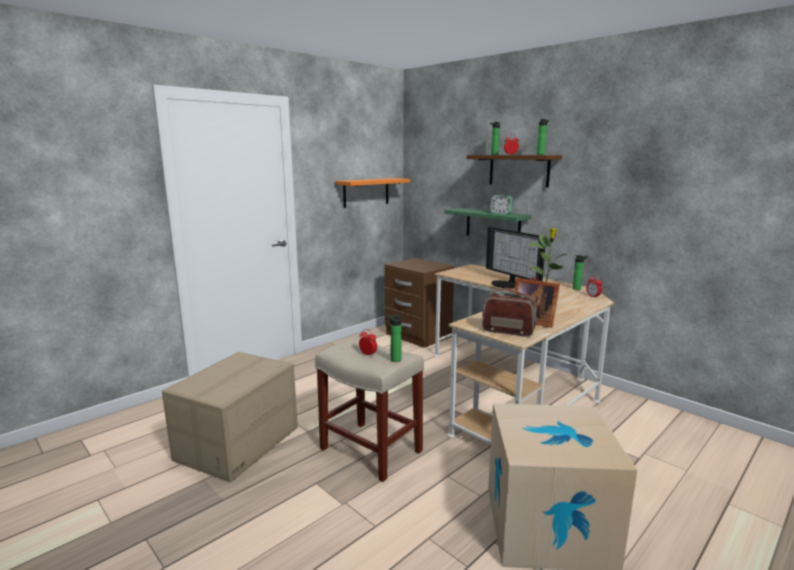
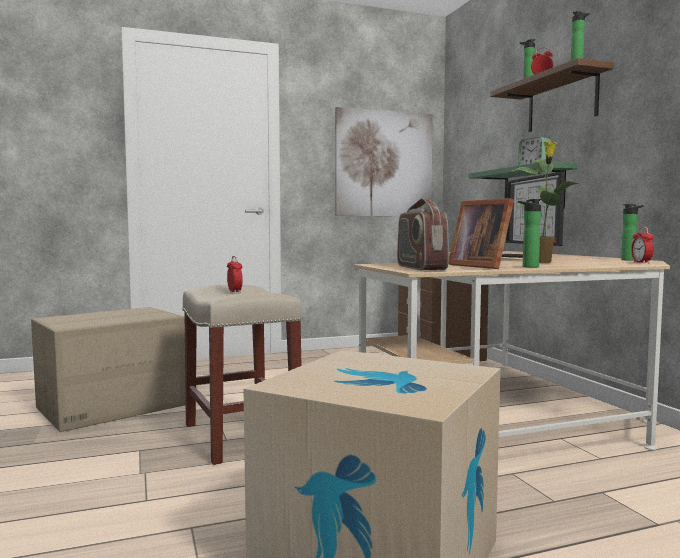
camera: 25 degrees right, 10 degrees down
orange shelf [335,178,410,208] -> picture [335,107,433,216]
bottle [386,315,402,362] -> bottle moved to [518,199,542,268]
radio [482,288,536,337] -> radio turned 150 degrees counterclockwise [397,198,449,270]

